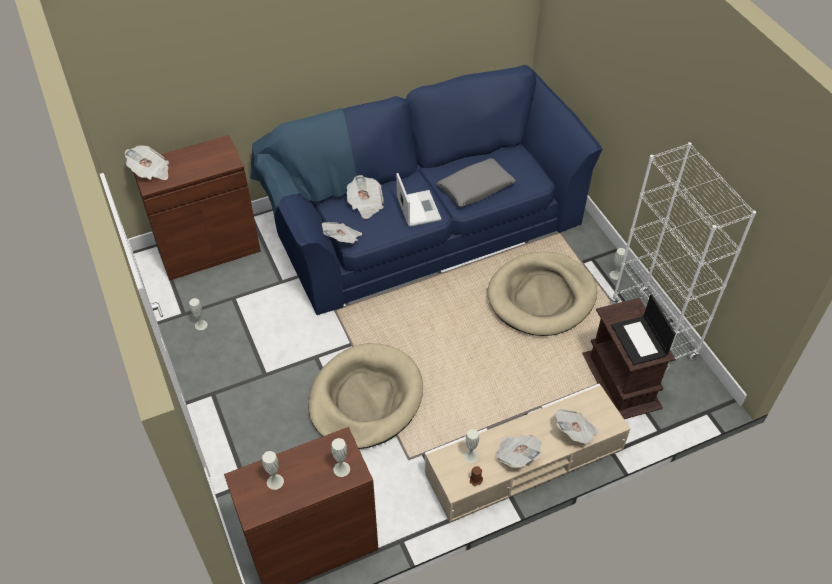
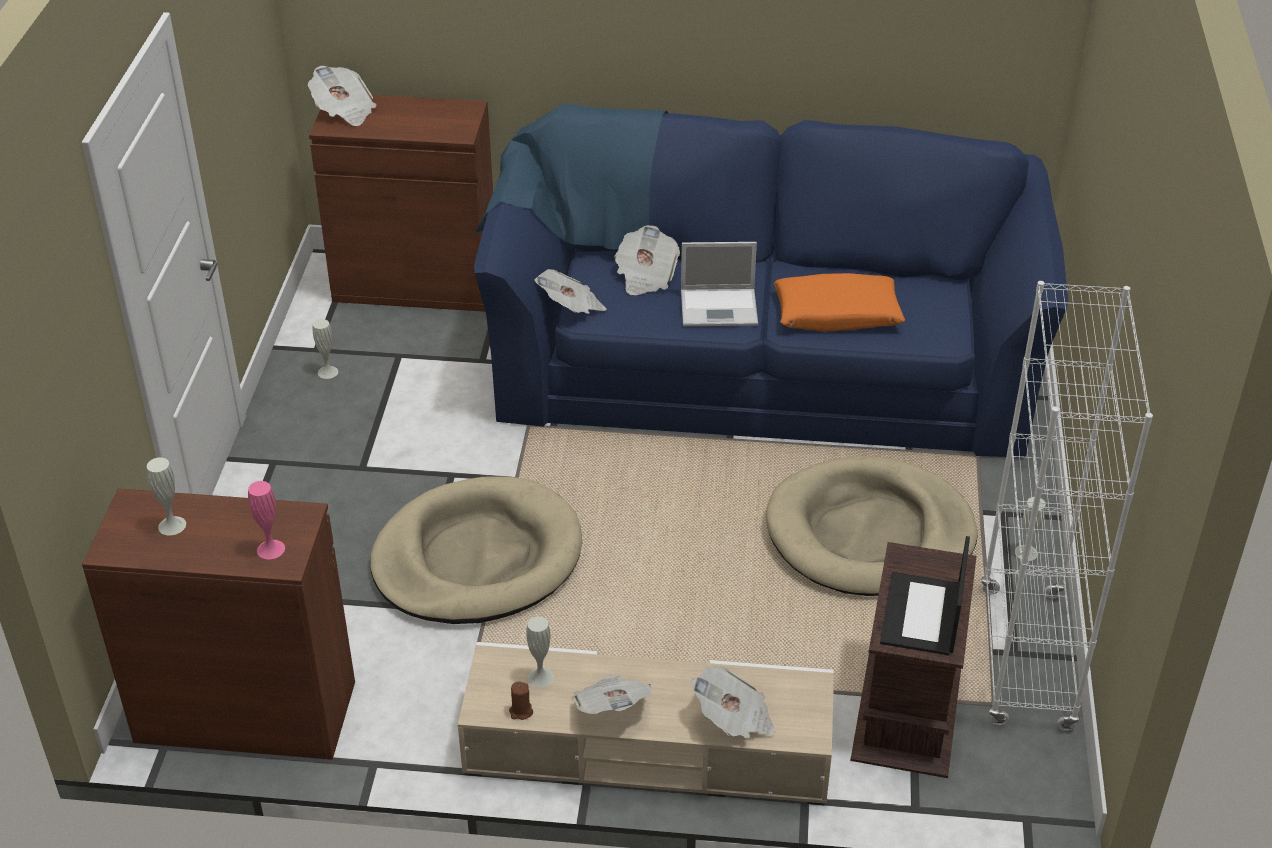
camera: 30 degrees right, 10 degrees down
white vase [331,438,350,477] -> pink vase [248,481,285,559]
laptop [396,173,441,227] -> laptop turned 75 degrees clockwise [681,242,758,326]
grey pillow [437,158,516,207] -> orange pillow [774,273,905,332]

